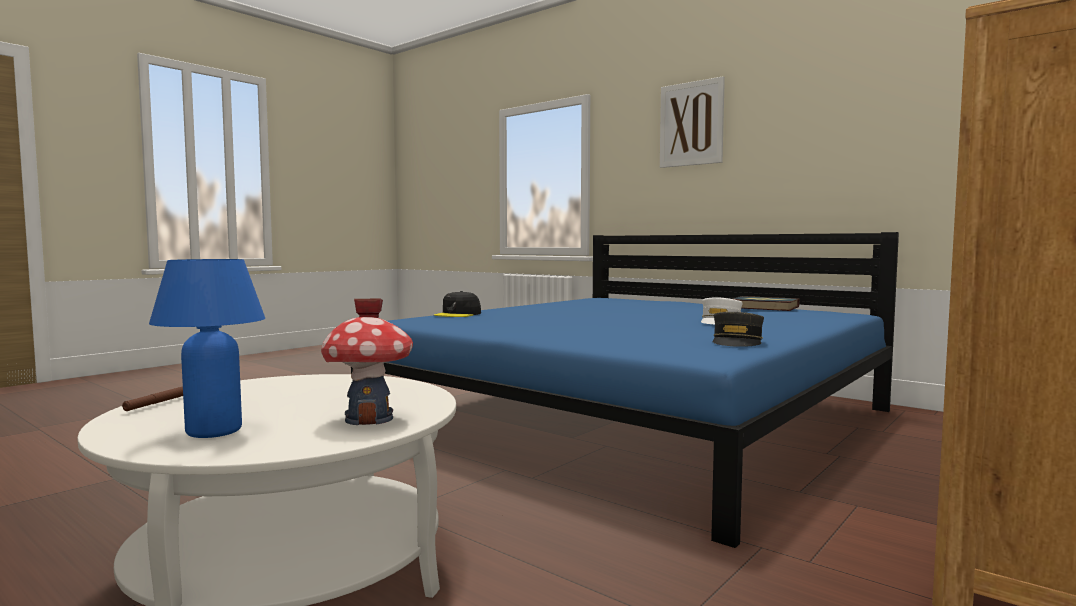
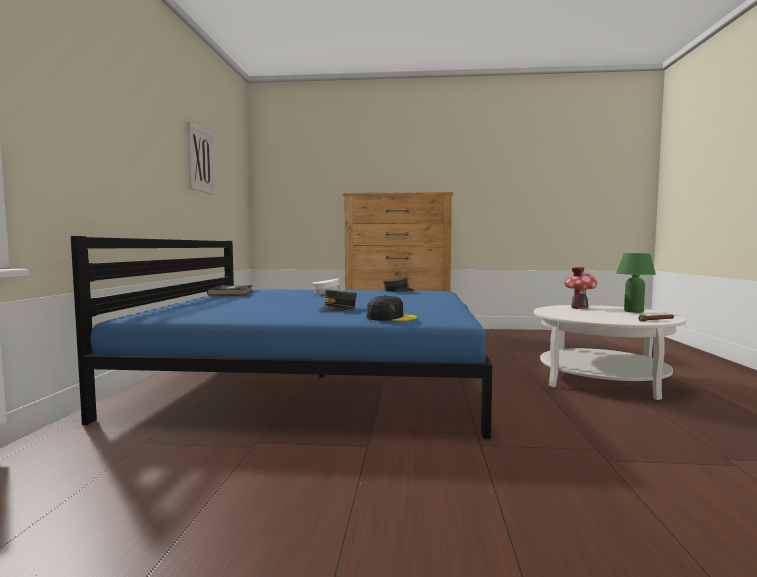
camera: 125 degrees left, 0 degrees up
blue table lamp [149,259,265,438] -> green table lamp [616,253,656,313]
picture [660,76,725,168] -> picture moved to [187,121,215,195]
none -> grey cap [318,290,357,311]

